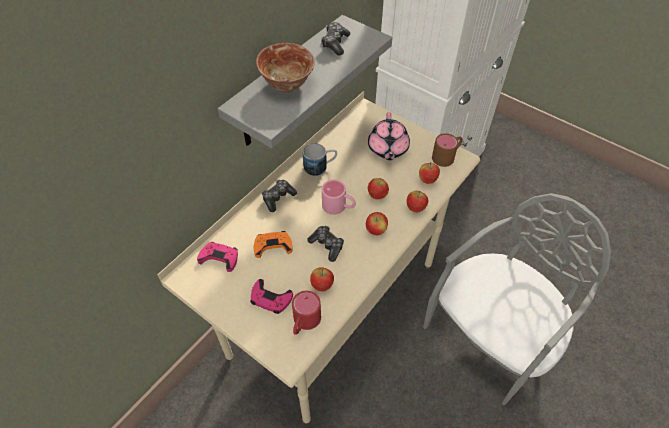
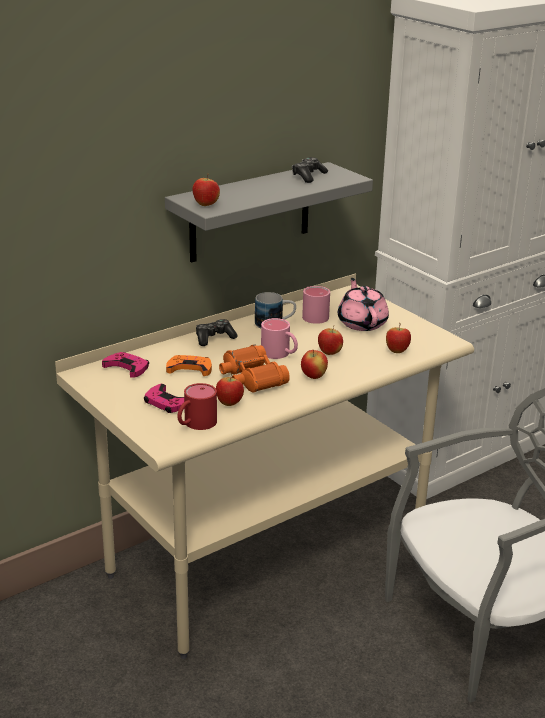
camera: 15 degrees right, 25 degrees down
bowl [256,43,315,92] -> none
game controller [307,226,344,262] -> orange binoculars [219,344,290,392]
pink teapot [368,112,410,160] -> pink teapot turned 150 degrees clockwise [338,278,389,331]
apple [407,191,428,213] -> apple moved to [193,173,220,206]
brown mug [432,133,463,167] -> none
none -> pink mug [302,286,330,324]

